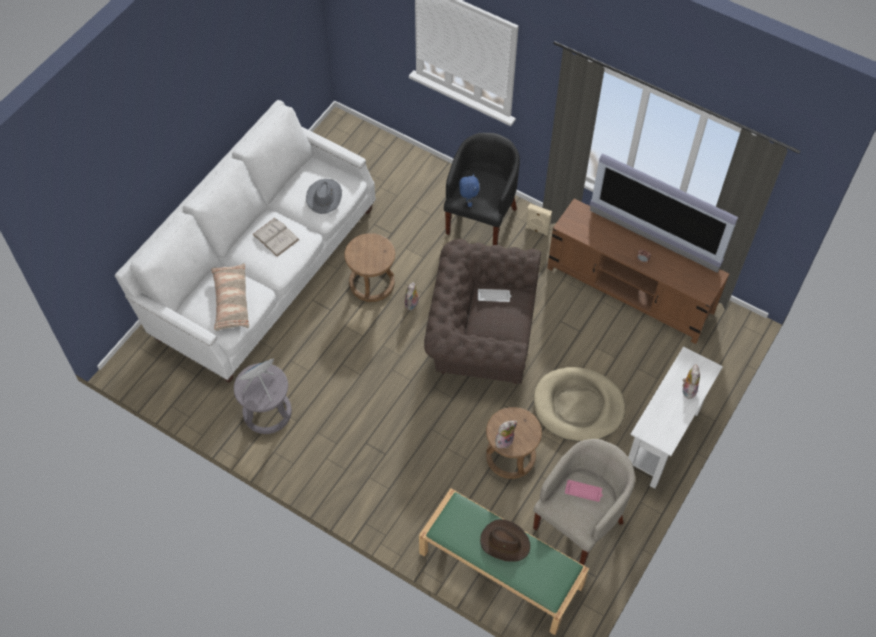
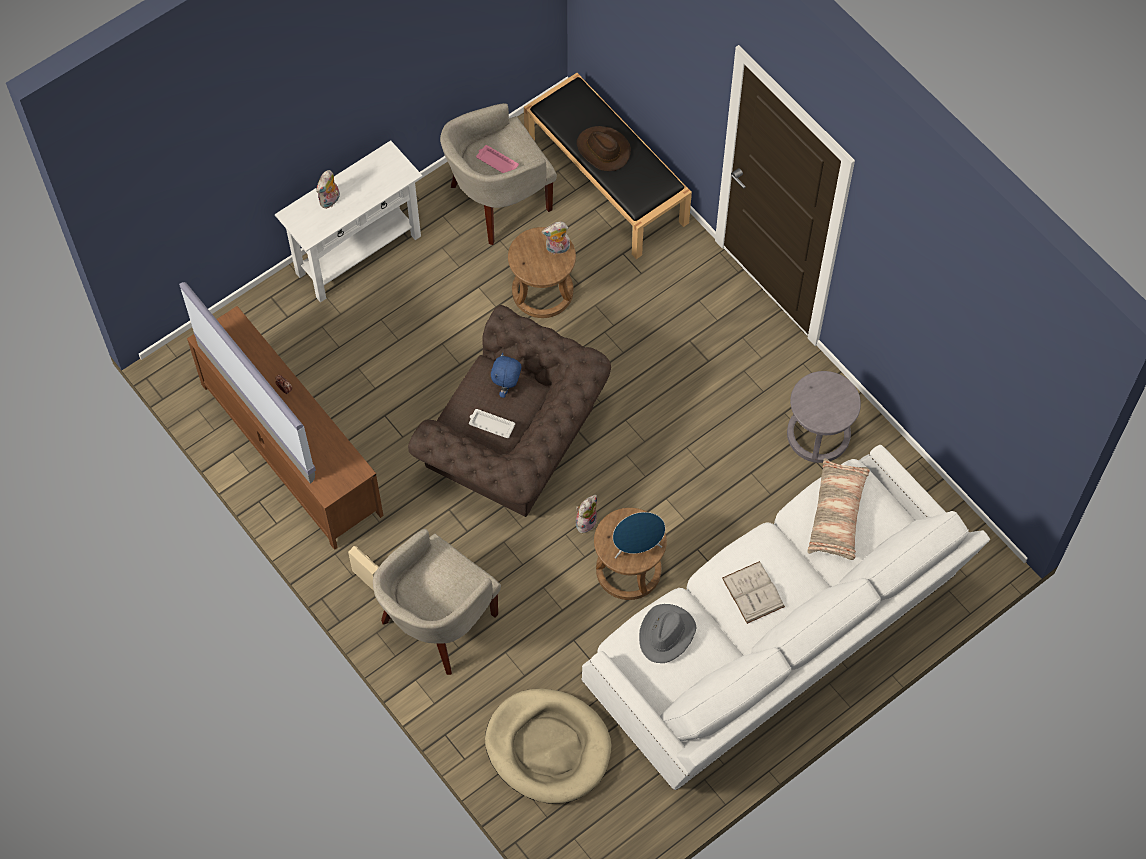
camera: 160 degrees left, 5 degrees up
blue speaker [239,359,275,401] -> blue speaker moved to [613,512,665,558]
green bench [419,488,589,635] -> black bench [524,73,692,259]
black armchair [444,133,520,245] -> beige armchair [373,529,501,675]
blue plush toy [459,174,480,207] -> blue plush toy moved to [491,353,521,398]
beige dog bed [534,367,625,442] -> beige dog bed moved to [485,689,611,804]

